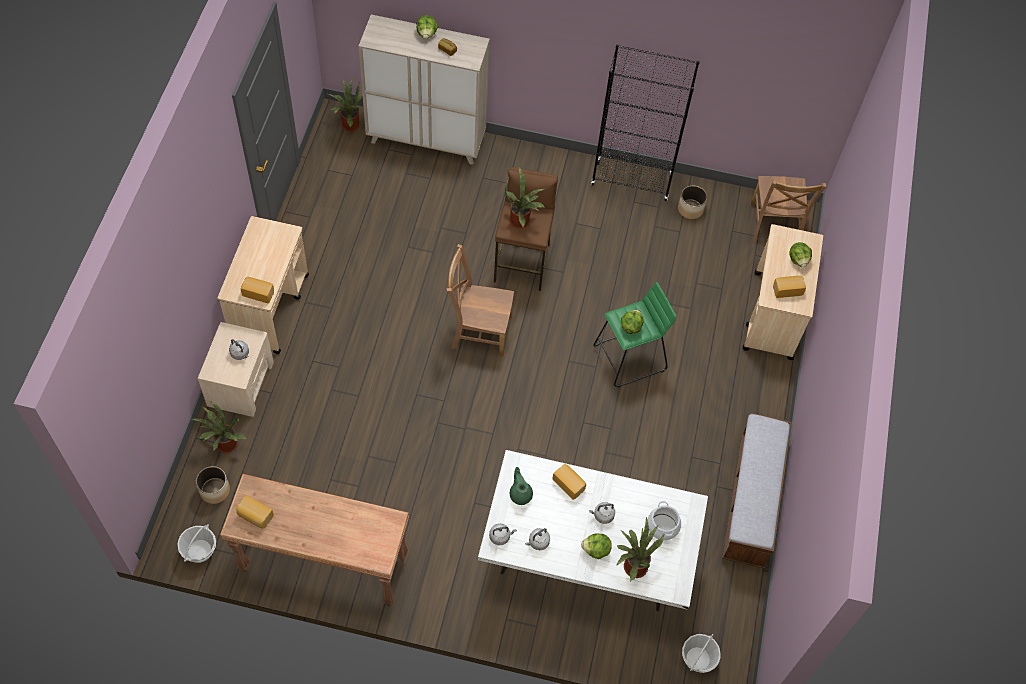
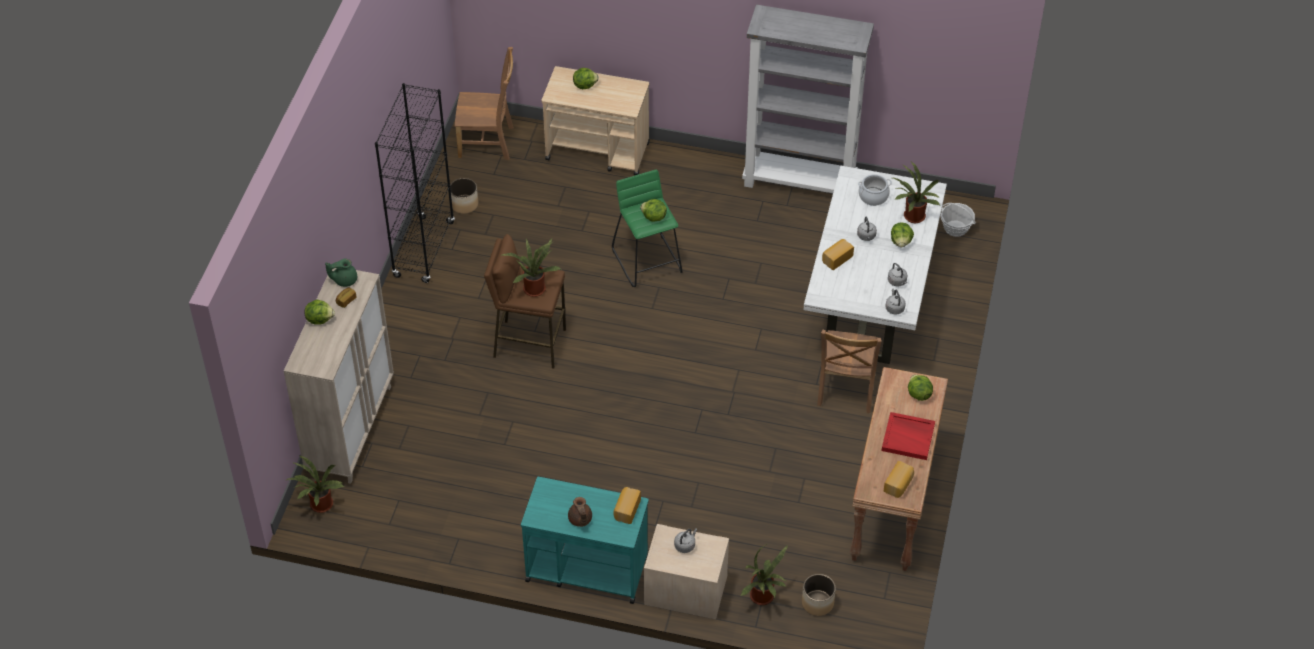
camera: 85 degrees left, 10 degrees down
basket [177,524,216,563] -> none
beige cart [218,216,309,354] -> turquoise cart [521,477,649,604]
brown chair [447,244,514,357] -> brown chair moved to [817,330,881,413]
green teapot [510,467,533,505] -> green teapot moved to [325,258,357,287]
bench [722,413,792,568] -> grey bookcase [742,4,874,193]
bread [773,276,806,298] -> none
none -> brown teapot [568,497,592,527]
none -> red tray [881,412,935,460]
none -> lettuce [908,375,933,401]

